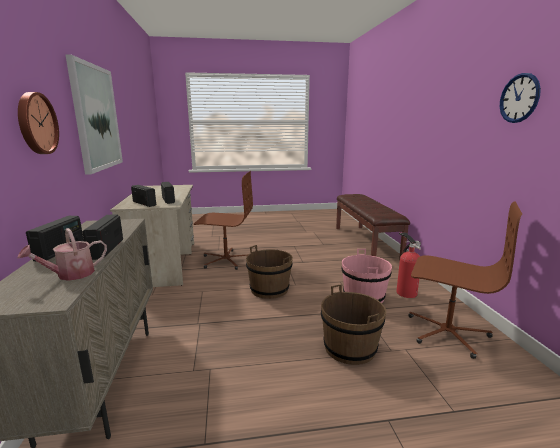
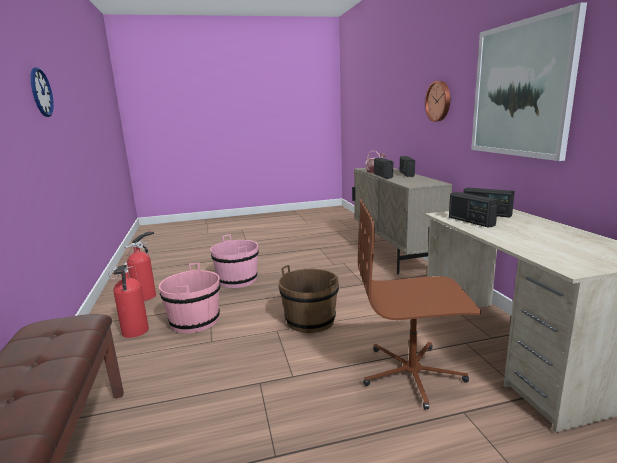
camera: 175 degrees right, 0 degrees up
brown bucket [321,284,386,365] -> pink bucket [210,234,259,288]
brown office chair [408,202,522,359] -> fire extinguisher [124,231,156,301]

